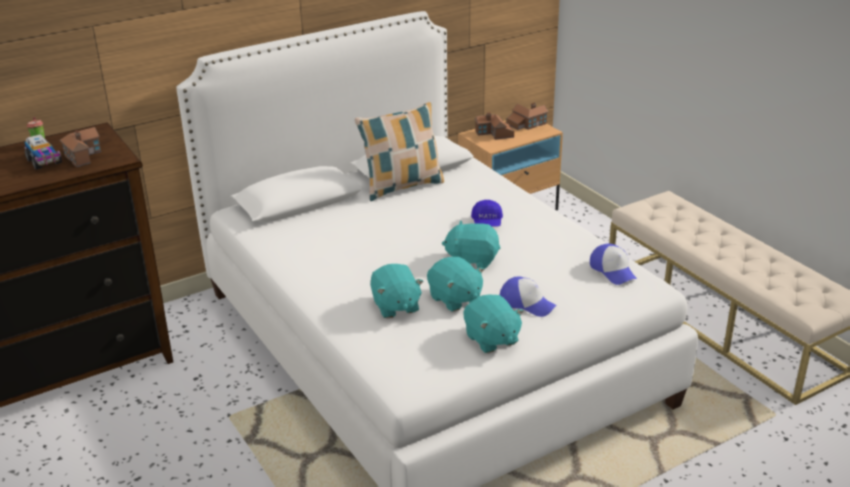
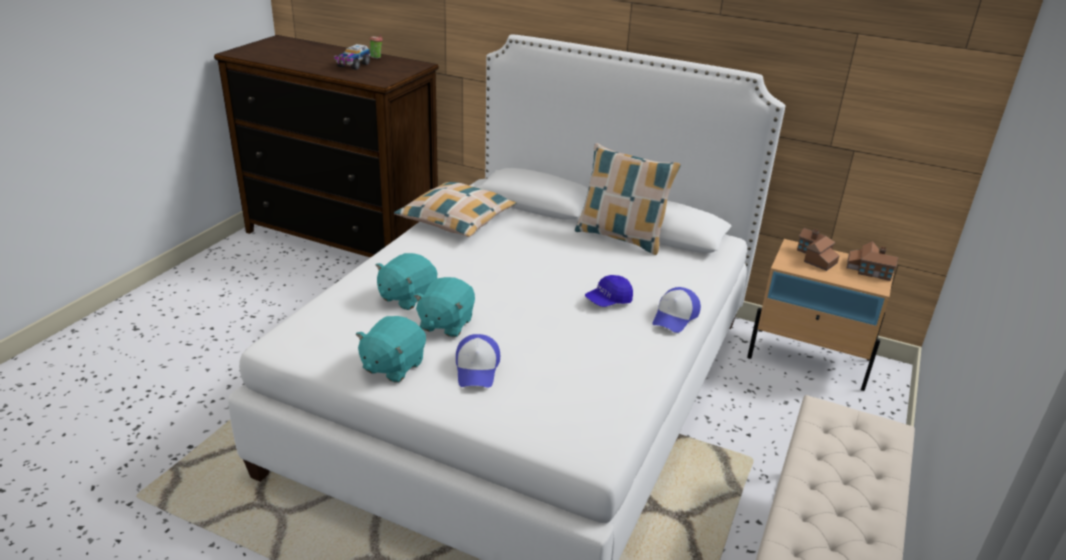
camera: 55 degrees right, 0 degrees up
toy house [60,127,101,167] -> none
turquoise plush toy [442,220,500,269] -> none
cap [590,244,637,285] -> cap moved to [652,287,701,333]
none -> pillow [394,182,517,237]

